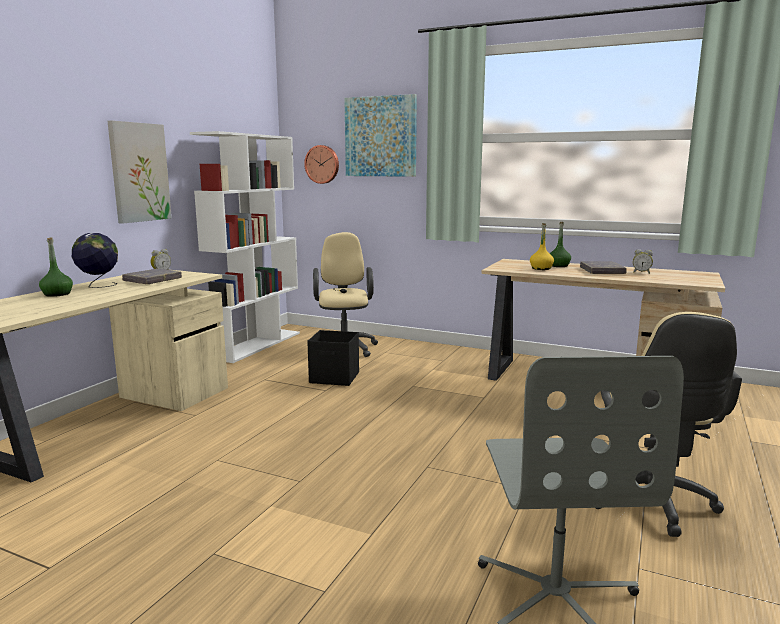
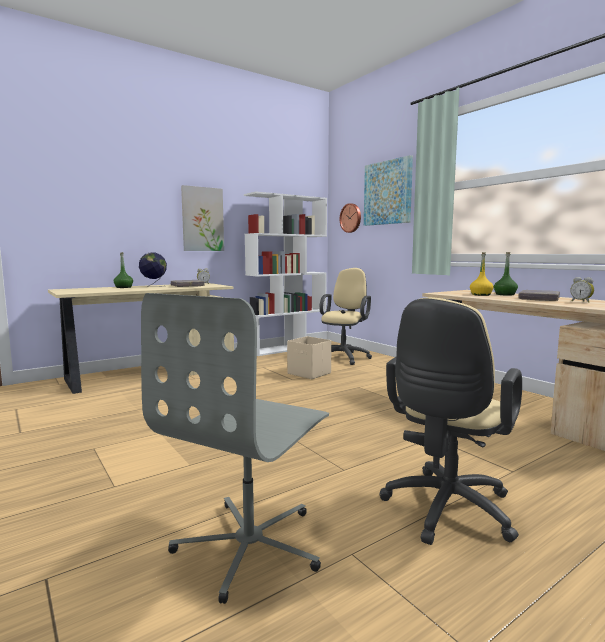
camera: 30 degrees right, 5 degrees down
black storage box [307,330,359,386] -> beige storage box [287,336,332,379]

